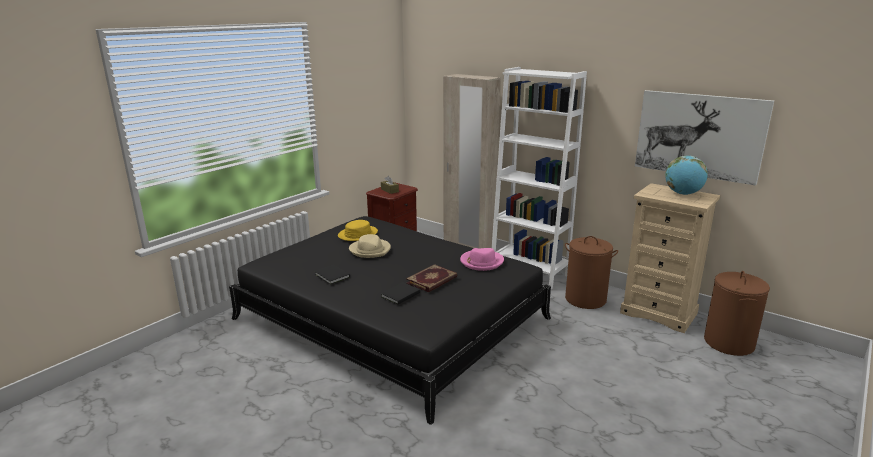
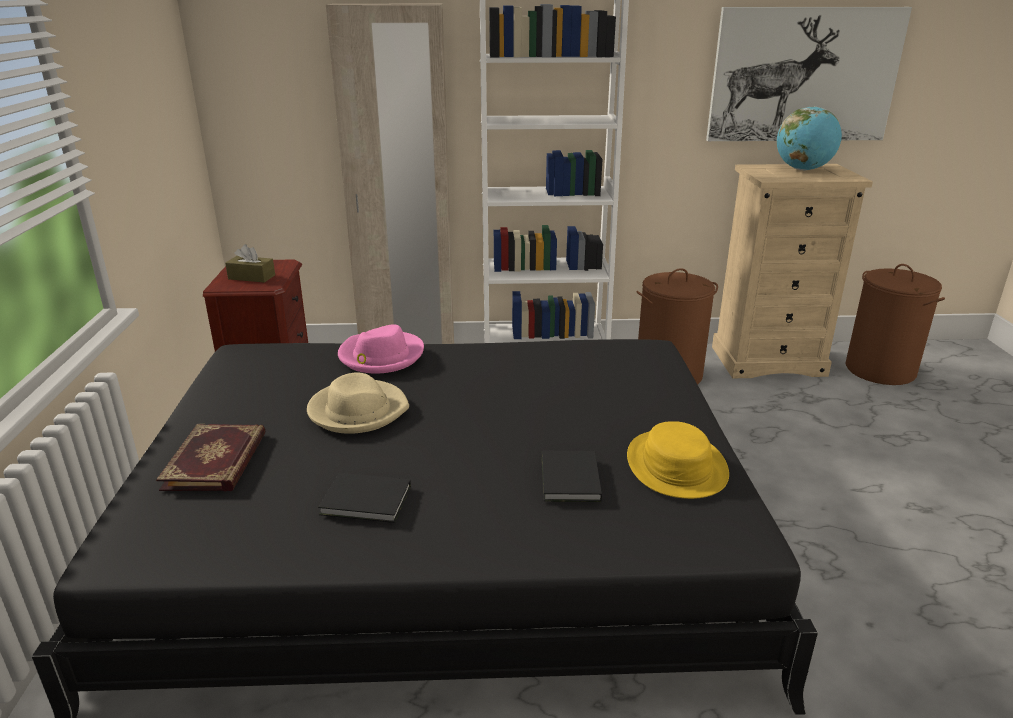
camera: 40 degrees left, 5 degrees up
yellow hat [338,220,378,241] -> yellow hat moved to [627,421,729,499]
book [406,264,458,292] -> book moved to [156,424,266,491]
pink hat [460,248,504,271] -> pink hat moved to [338,324,424,374]

